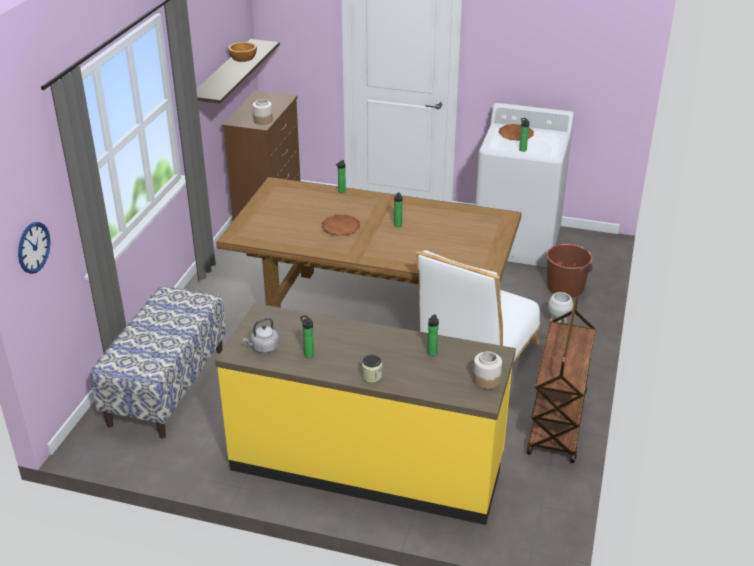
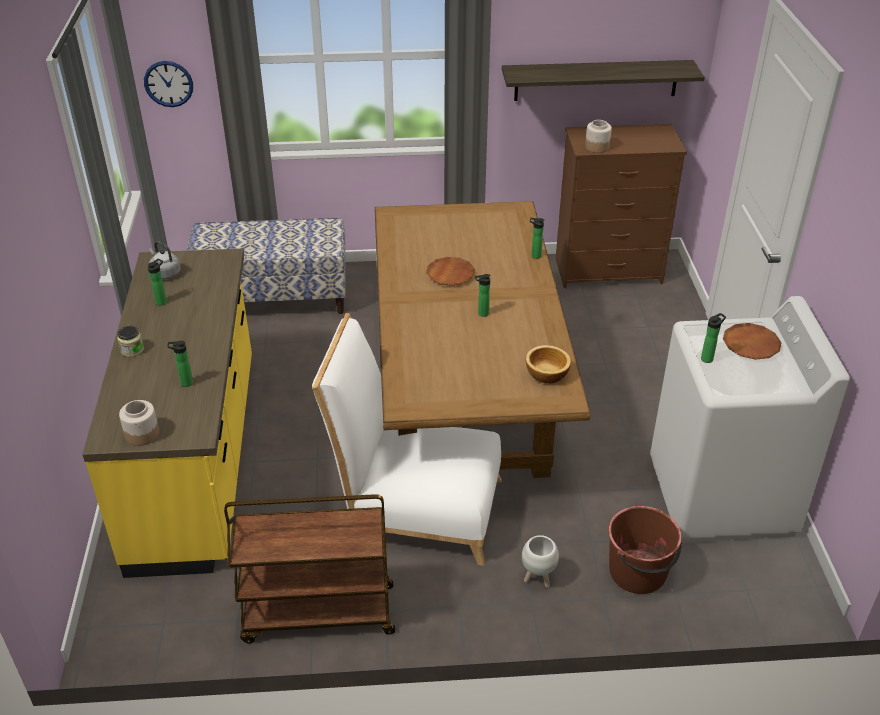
camera: 70 degrees right, 5 degrees up
bowl [228,42,257,62] -> bowl moved to [526,345,571,384]

